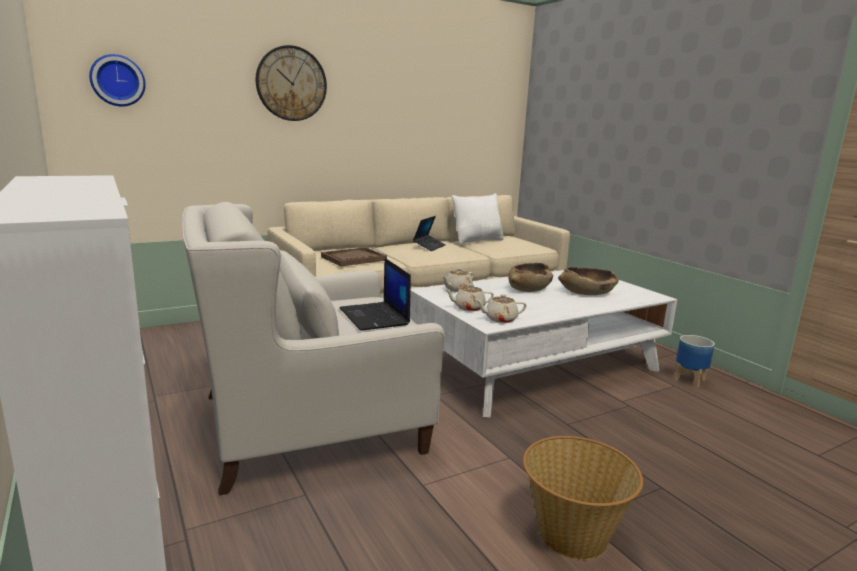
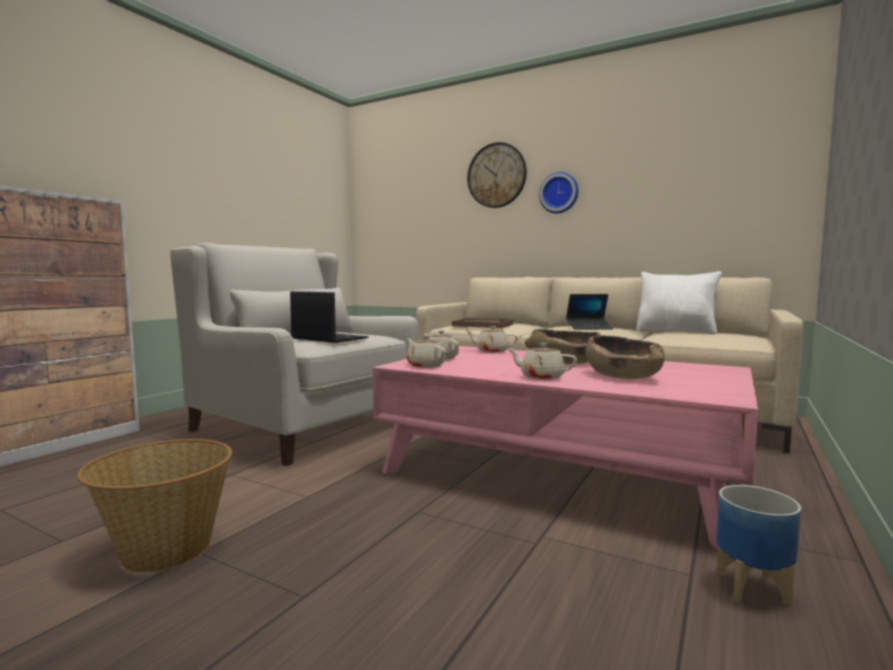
camera: 60 degrees right, 10 degrees down
wall clock [89,54,146,106] -> wall clock moved to [539,172,578,214]
laptop [339,258,411,330] -> laptop turned 90 degrees clockwise [290,291,369,343]
white coffee table [410,270,677,417] -> pink coffee table [373,346,758,549]
none -> beige teapot [507,343,577,380]

